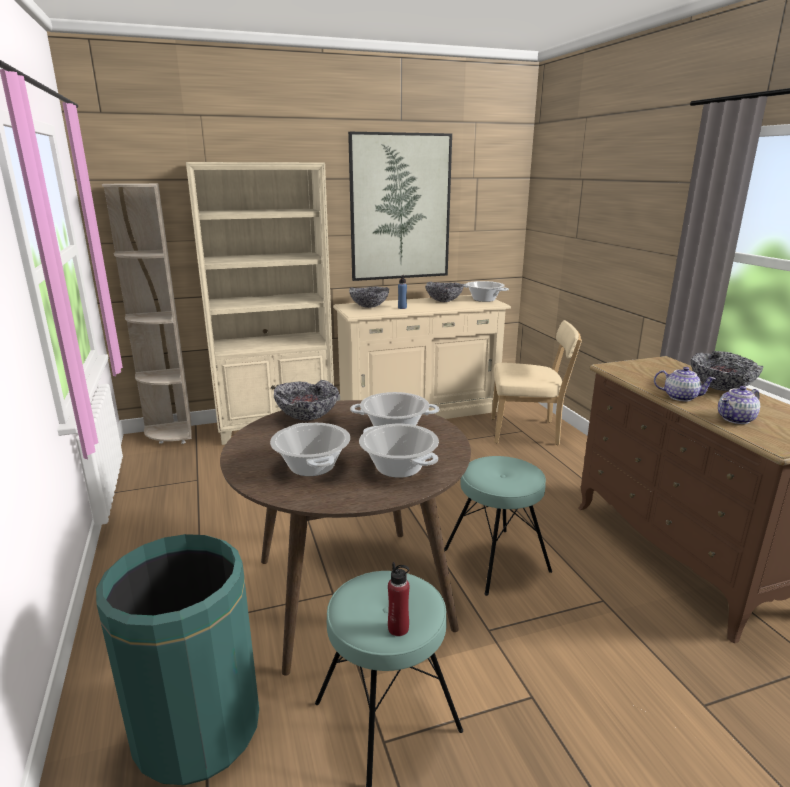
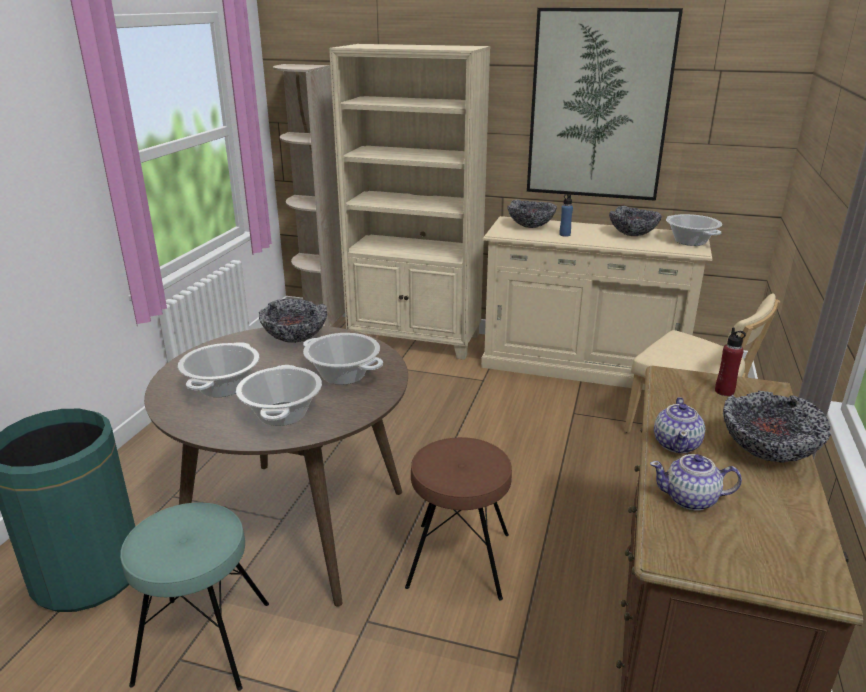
camera: 35 degrees right, 5 degrees up
red bottle [388,562,409,636] -> red bottle moved to [715,327,746,396]
turquoise stool [444,456,552,596] -> brown stool [405,437,512,601]
teapot [654,367,716,401] -> teapot turned 45 degrees clockwise [654,397,705,453]

